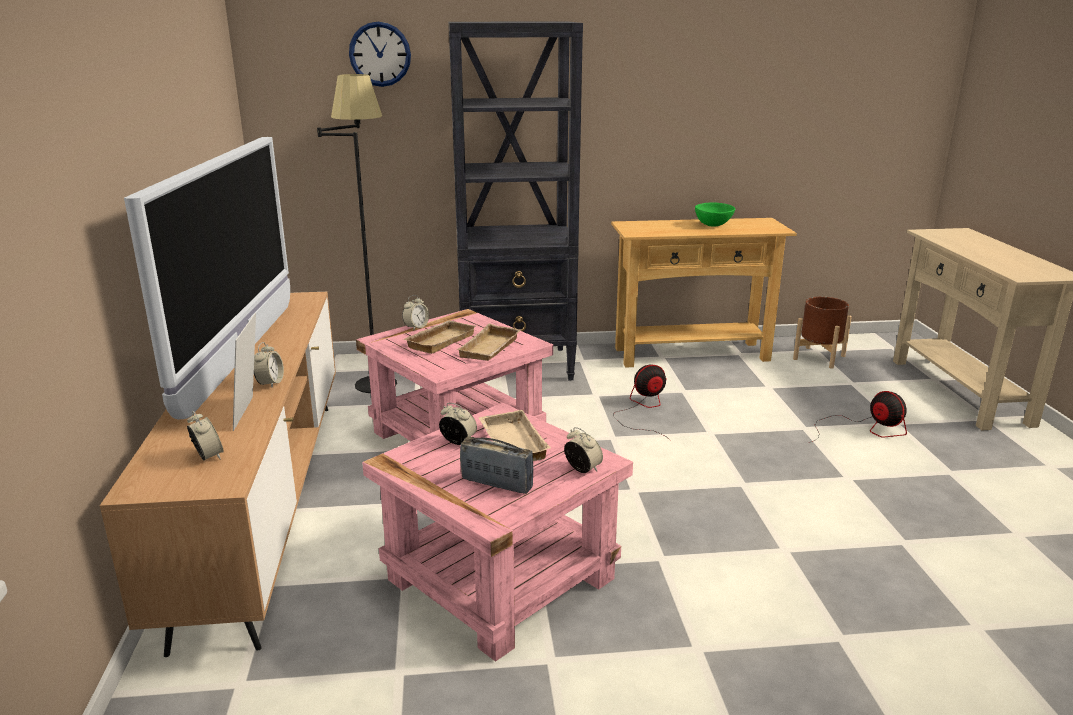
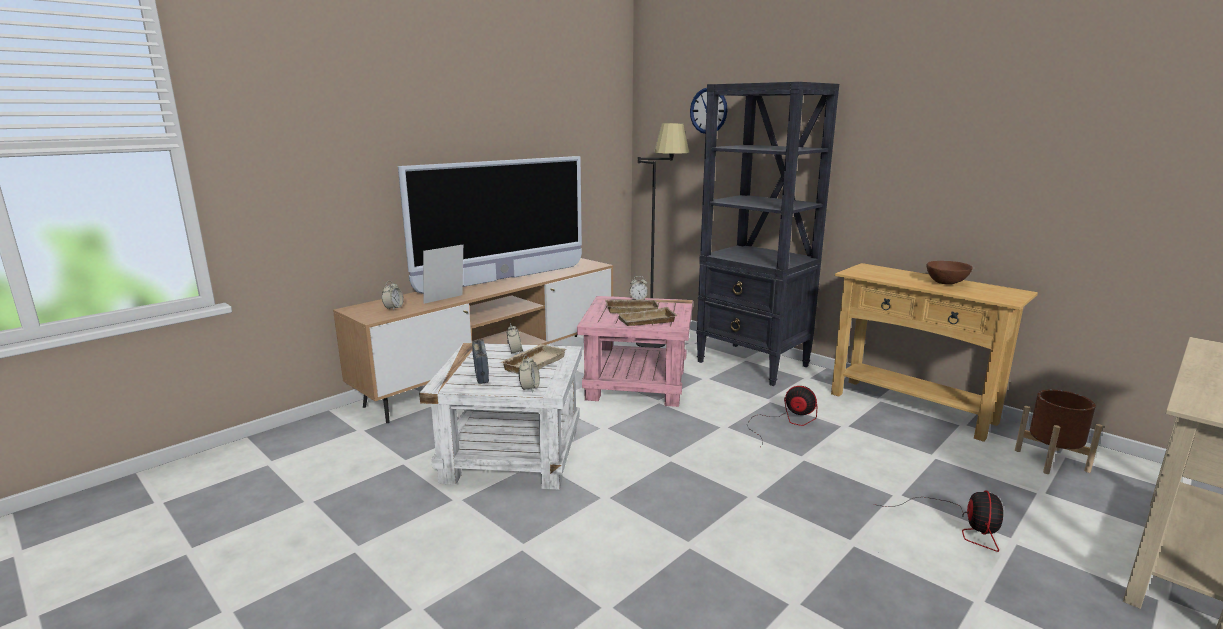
camera: 50 degrees right, 5 degrees down
alarm clock [254,342,284,388] -> none
pink side table [362,403,633,662] -> white side table [419,343,582,490]
green bowl [695,202,735,226] -> brown bowl [926,261,973,285]

